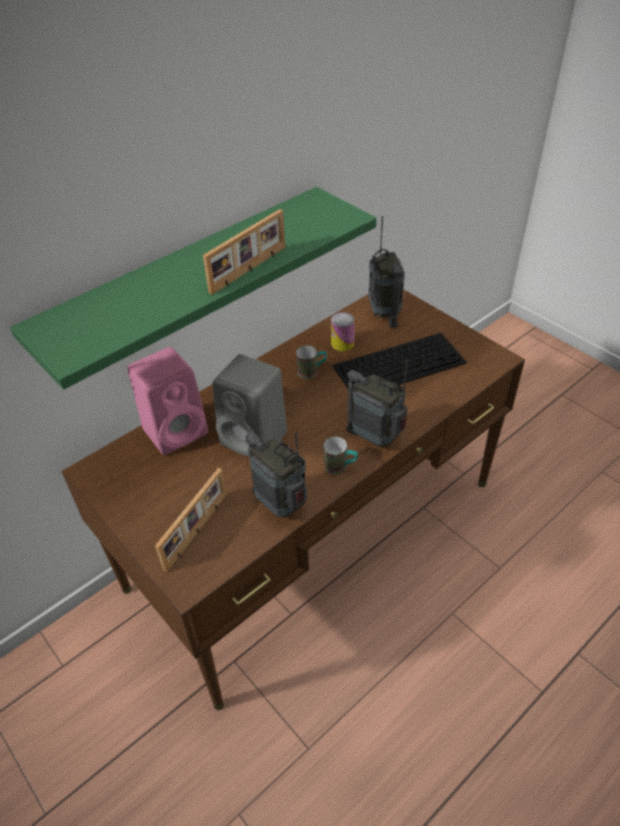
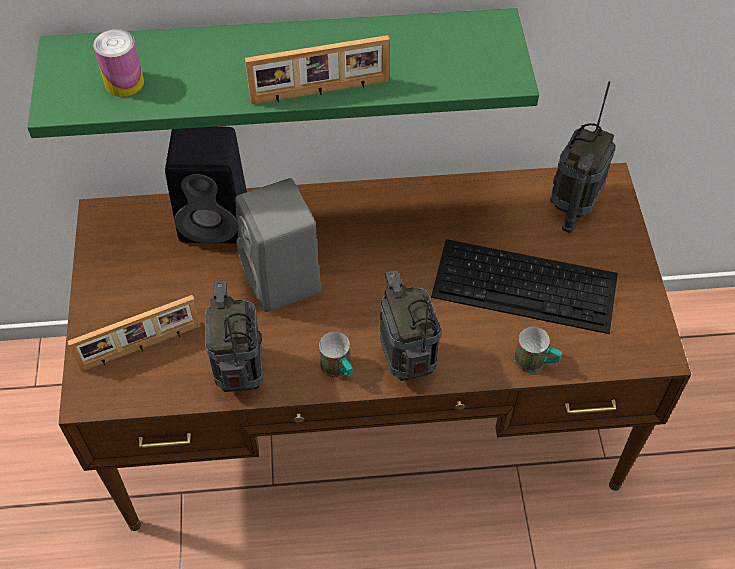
camera: 35 degrees right, 10 degrees up
pink speaker [127,347,208,455] -> black speaker [165,126,247,244]
mug [296,346,327,379] -> mug moved to [514,327,562,373]
can [331,312,355,351] -> can moved to [93,29,144,97]

